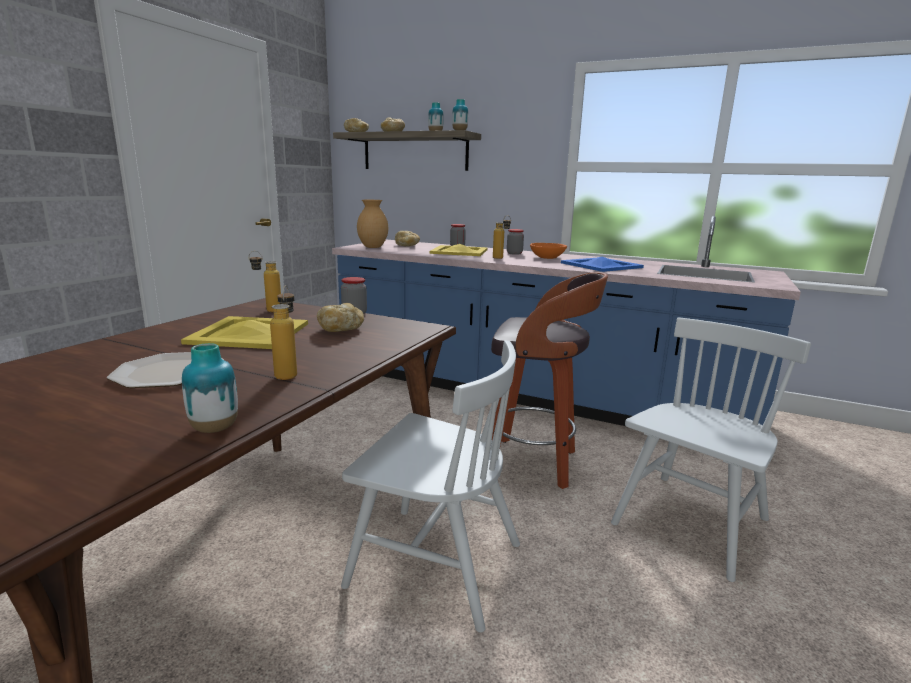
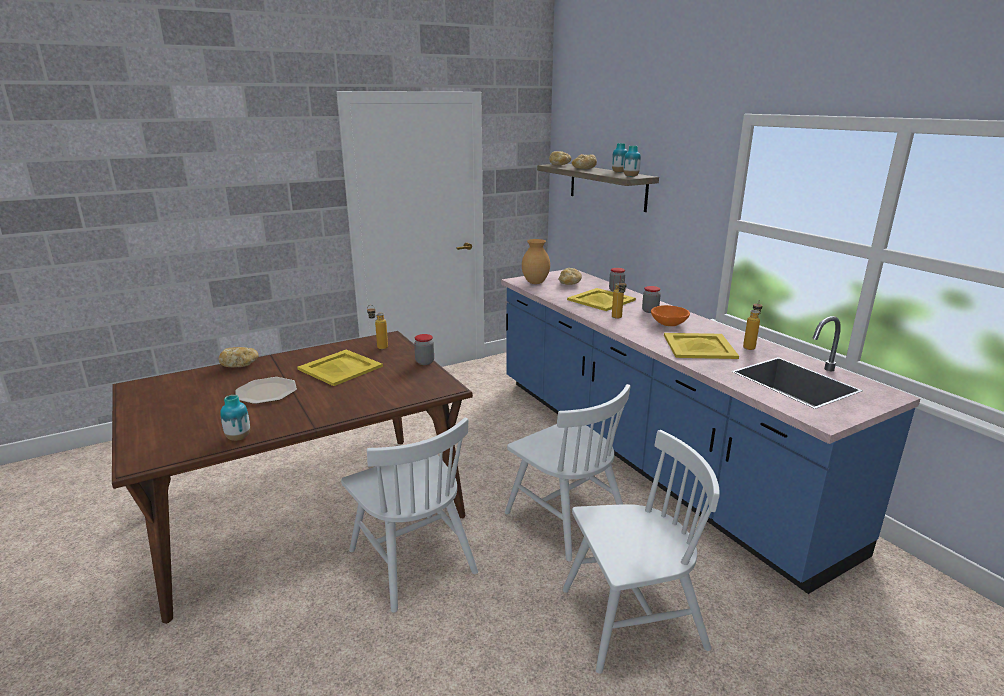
camera: 35 degrees right, 5 degrees up
bottle [270,285,297,380] -> bottle moved to [743,300,762,350]
bread [317,303,364,332] -> bread moved to [219,347,258,367]
stool [491,272,608,489] -> white chair [505,384,630,562]
blue tray [561,257,644,272] -> yellow tray [664,333,739,359]

